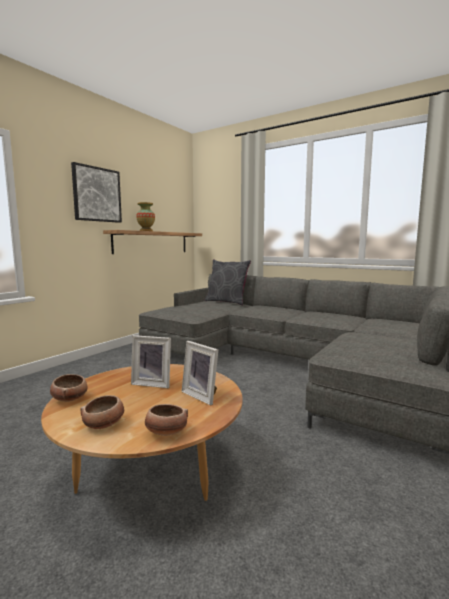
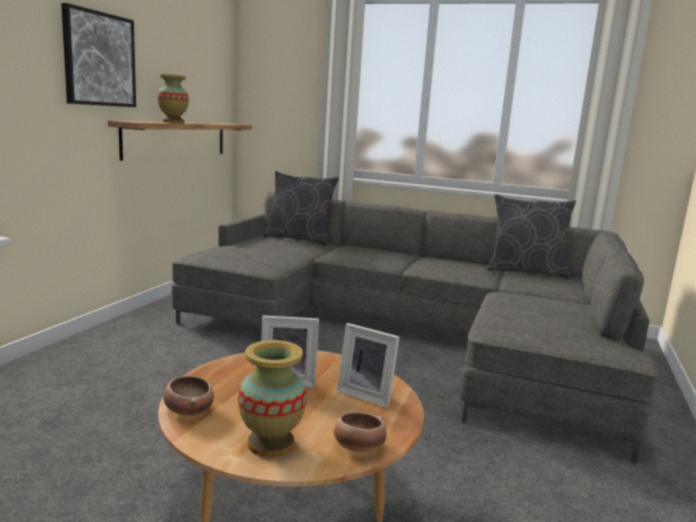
camera: 15 degrees left, 5 degrees up
bowl [80,395,124,429] -> vase [238,340,307,458]
none -> grey pillow [487,194,576,279]

